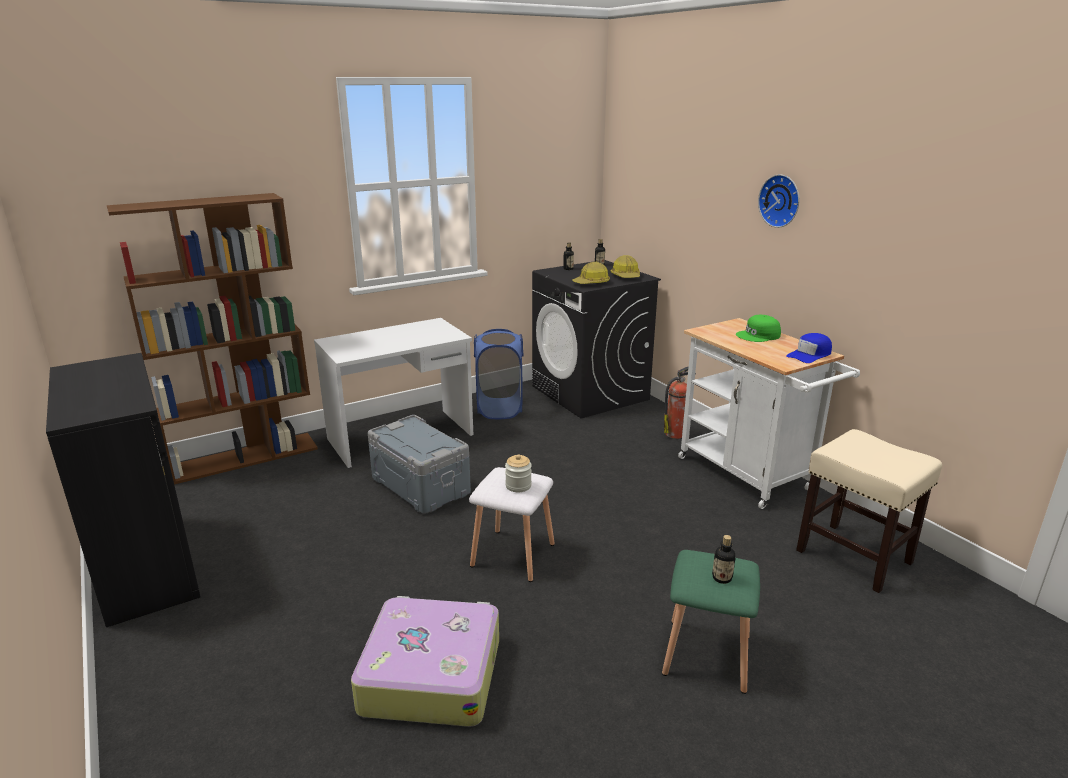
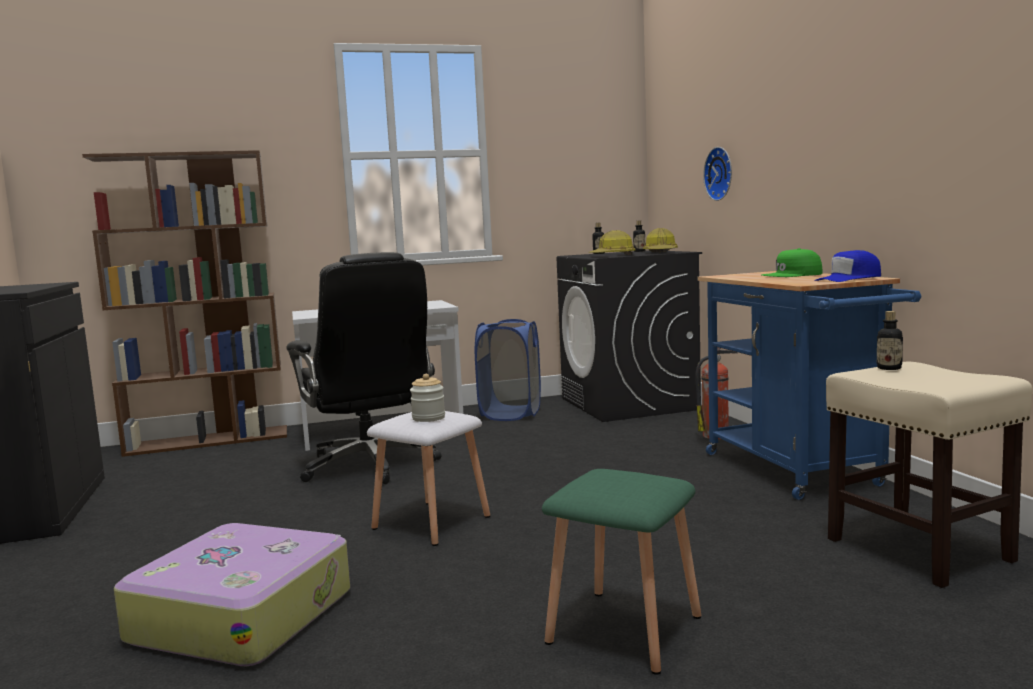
camera: 15 degrees right, 15 degrees down
grey storage box [368,415,471,514] -> black office chair [286,252,441,484]
white cart [678,318,860,509] -> blue cart [698,271,921,500]
bottle [712,535,736,584] -> bottle moved to [877,311,903,370]
wall clock [758,174,799,228] -> wall clock moved to [703,147,732,201]

